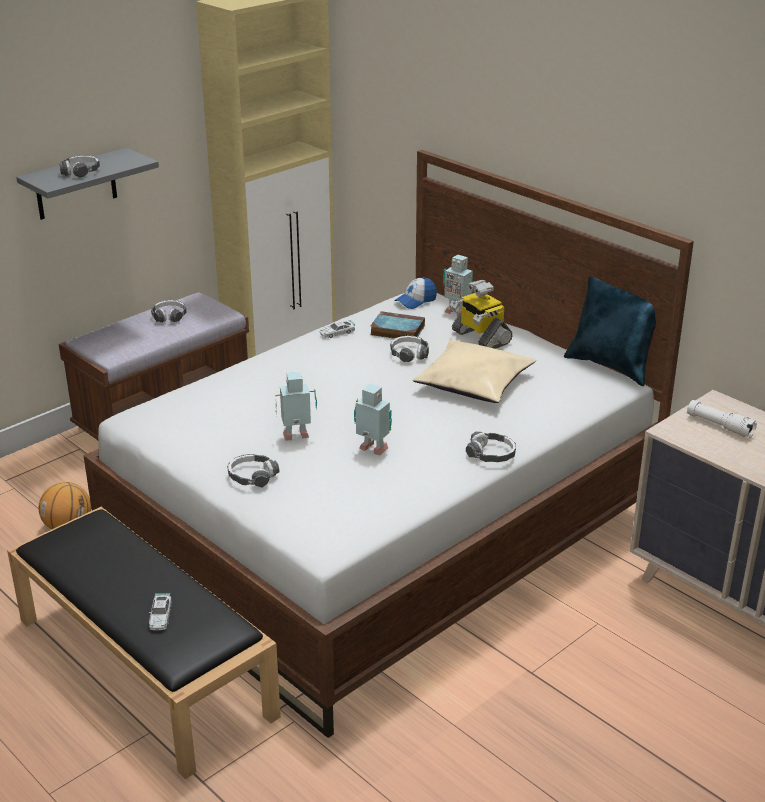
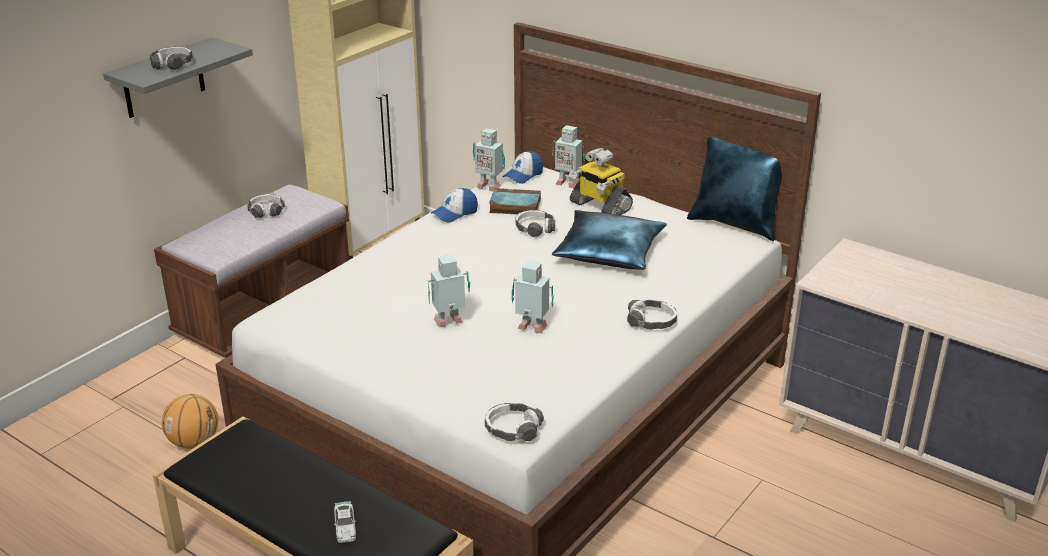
camera: 10 degrees left, 0 degrees up
headphones [227,454,279,488] -> headphones moved to [485,403,544,442]
toy car [320,320,356,338] -> cap [431,188,478,223]
beige pillow [413,339,536,403] -> blue pillow [552,210,667,270]
white flashlight [687,400,757,438] -> none
none -> toy robot [473,128,505,191]

